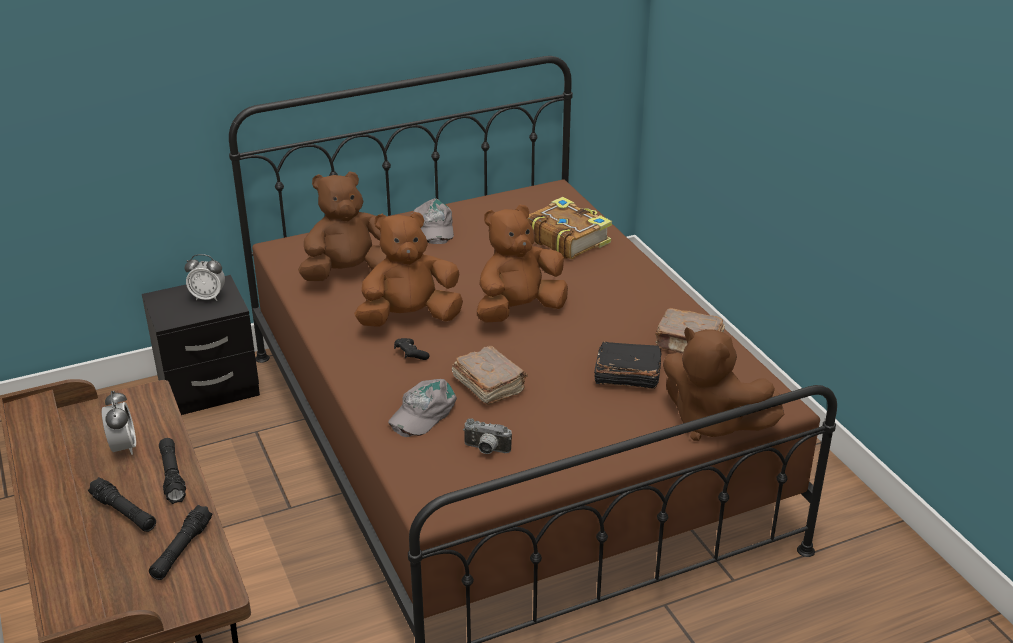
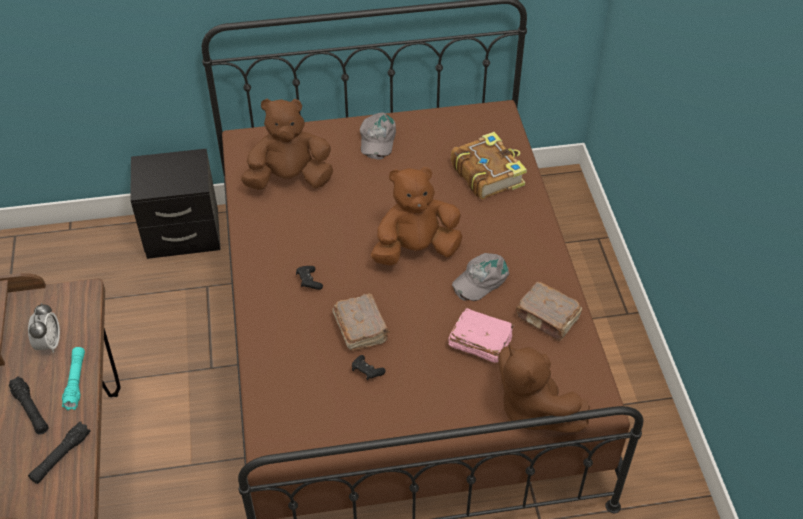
camera: 15 degrees right, 15 degrees up
black flashlight [159,438,186,504] -> turquoise flashlight [62,347,85,410]
alarm clock [184,254,225,301] -> none
brown plush toy [354,212,463,327] -> none
grey cap [388,379,457,437] -> grey cap moved to [452,253,509,301]
camera [463,418,512,454] -> none
black book [593,342,662,389] -> pink book [448,308,515,363]
none -> black game controller [352,355,386,380]

